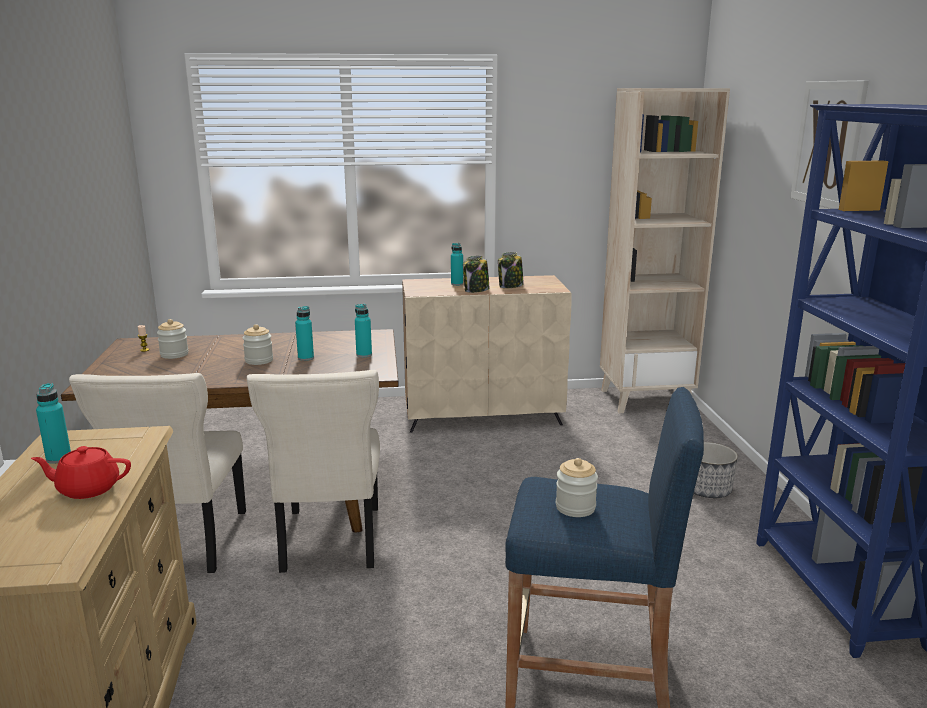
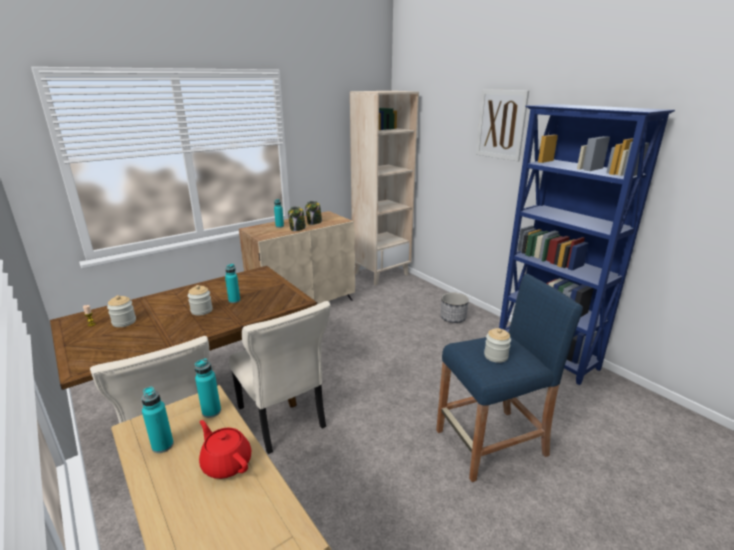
camera: 30 degrees left, 5 degrees up
red teapot [31,446,131,499] -> red teapot turned 75 degrees clockwise [199,420,251,479]
turquoise bottle [355,304,372,357] -> turquoise bottle moved to [195,358,221,418]

